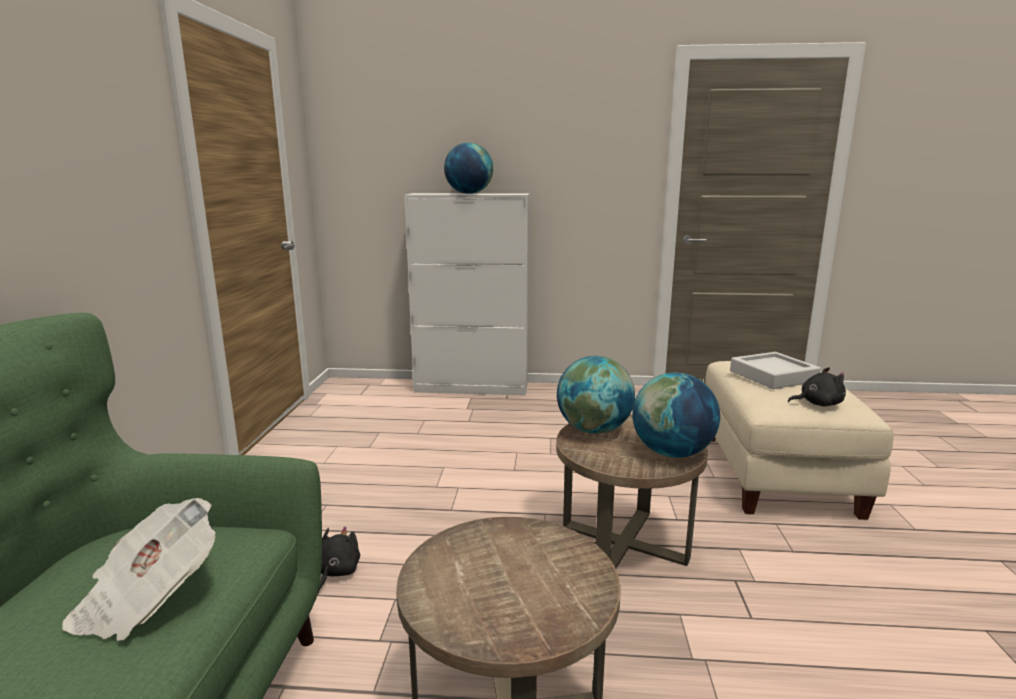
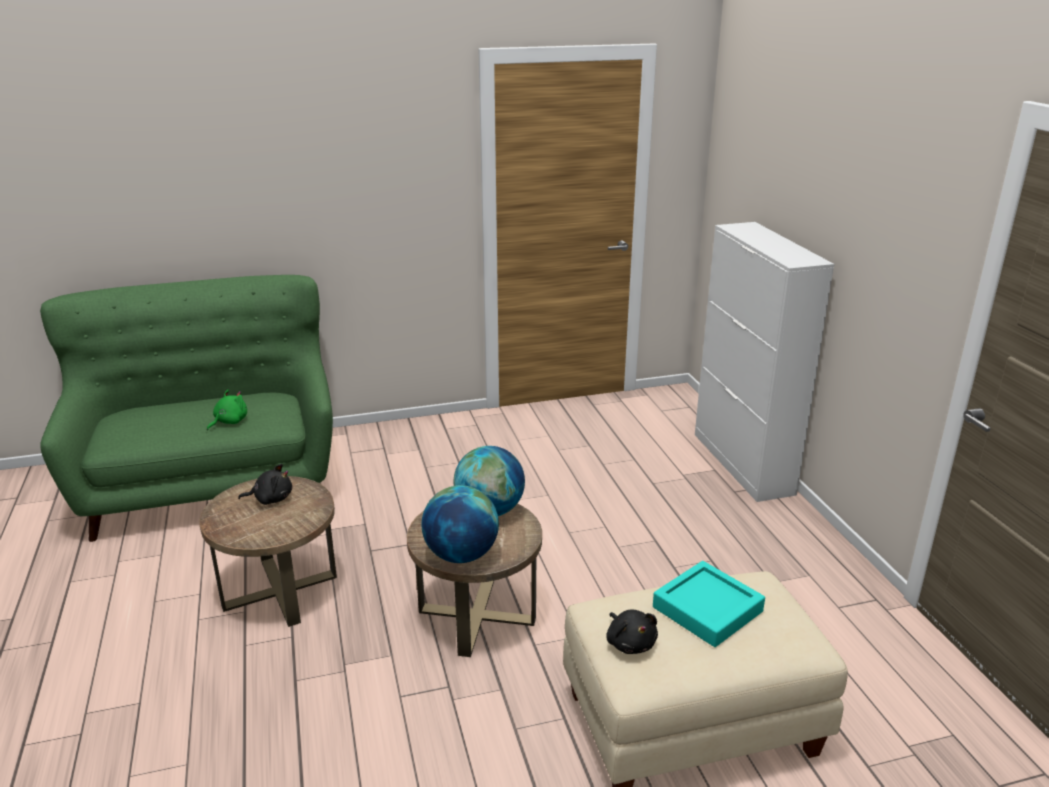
camera: 70 degrees right, 10 degrees up
newspaper [62,498,216,641] -> green plush toy [207,390,247,431]
black plush toy [318,527,360,593] -> black plush toy moved to [238,464,292,505]
globe [444,143,493,194] -> none
grey tray [730,352,821,389] -> turquoise tray [653,561,765,647]

